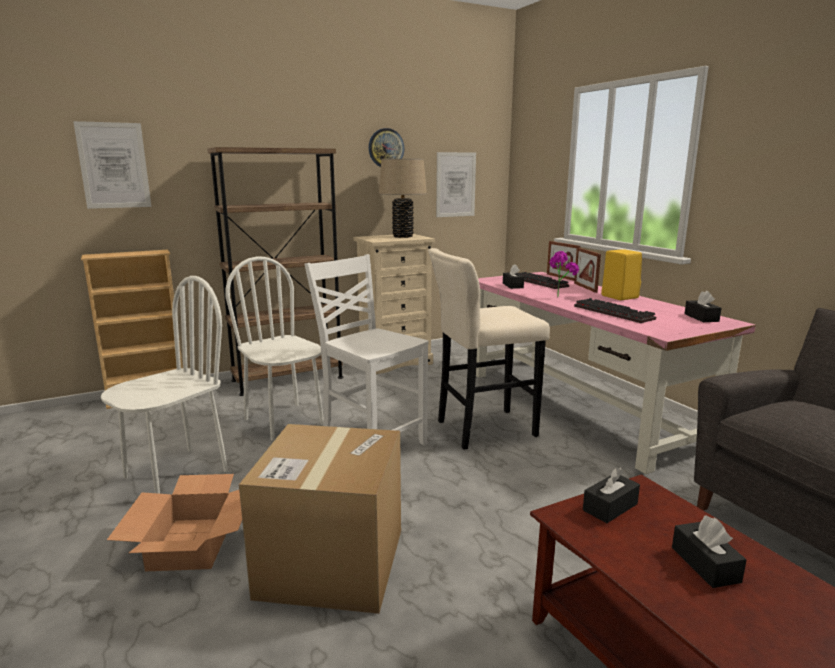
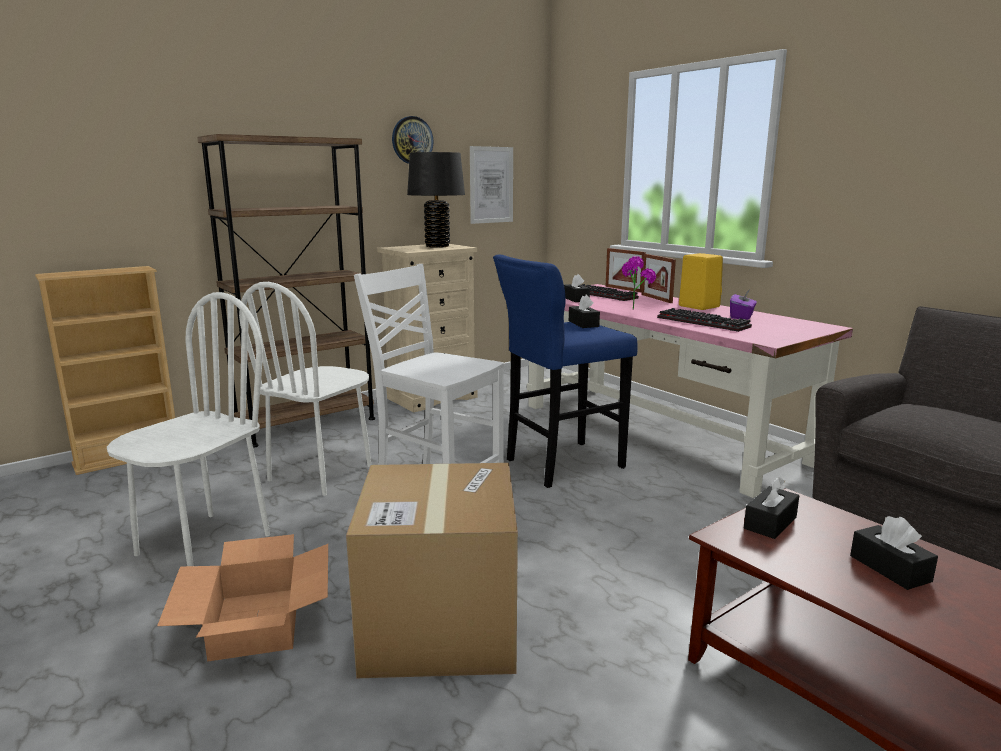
camera: 10 degrees left, 0 degrees up
picture [73,121,151,209] -> none
white chair [225,257,324,441] -> white chair turned 105 degrees counterclockwise [239,282,371,496]
beige table lamp [379,159,427,238] -> black table lamp [407,152,465,248]
beige stool [428,248,550,450] -> blue stool [493,255,637,488]
black tissue box [684,291,722,322] -> black tissue box moved to [569,295,600,328]
none -> purple tissue box [730,289,757,320]

